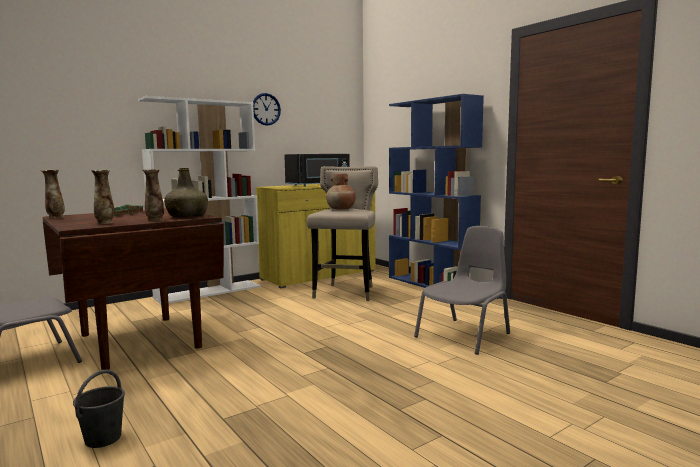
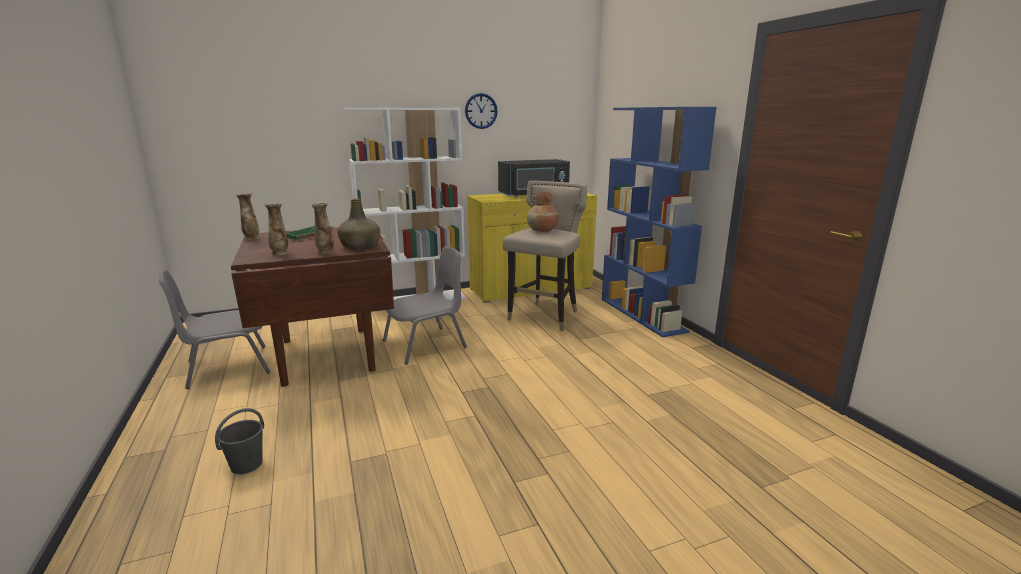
camera: 15 degrees right, 10 degrees up
grey chair [414,226,510,355] -> grey chair moved to [383,246,467,364]

